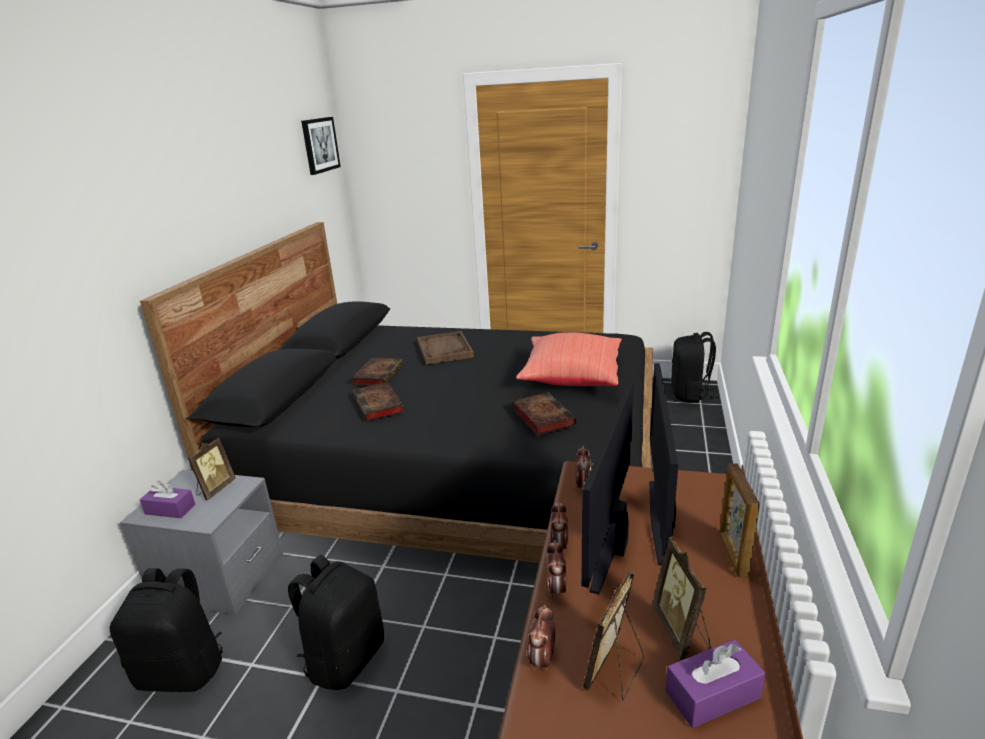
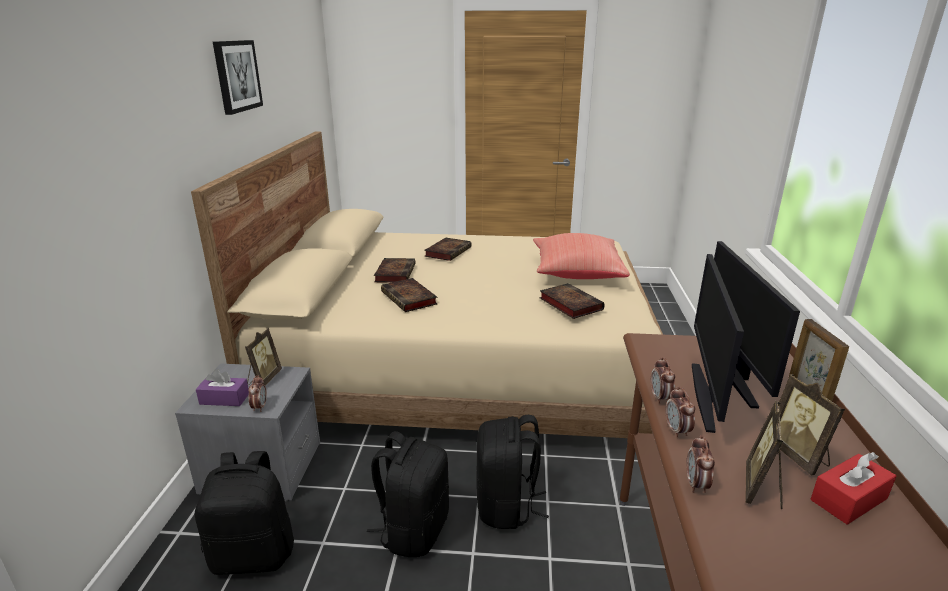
camera: 10 degrees left, 0 degrees up
black bed [140,222,653,563] -> beige bed [191,132,663,438]
picture [301,117,341,175] -> picture moved to [213,40,263,115]
brown tray [417,331,474,365] -> book [424,238,471,261]
alarm clock [575,446,591,491] -> alarm clock moved to [248,375,267,412]
purple tissue box [665,640,766,728] -> red tissue box [811,452,896,525]
black backpack [671,332,719,403] -> black backpack moved to [477,415,549,529]

